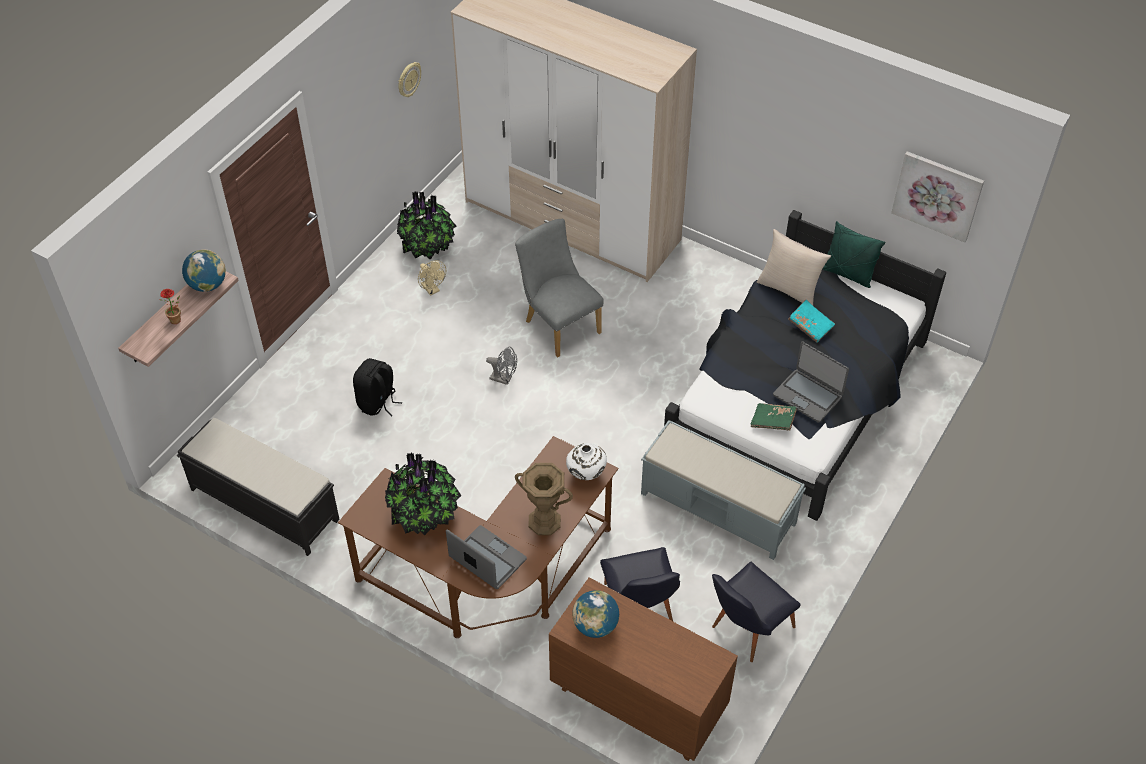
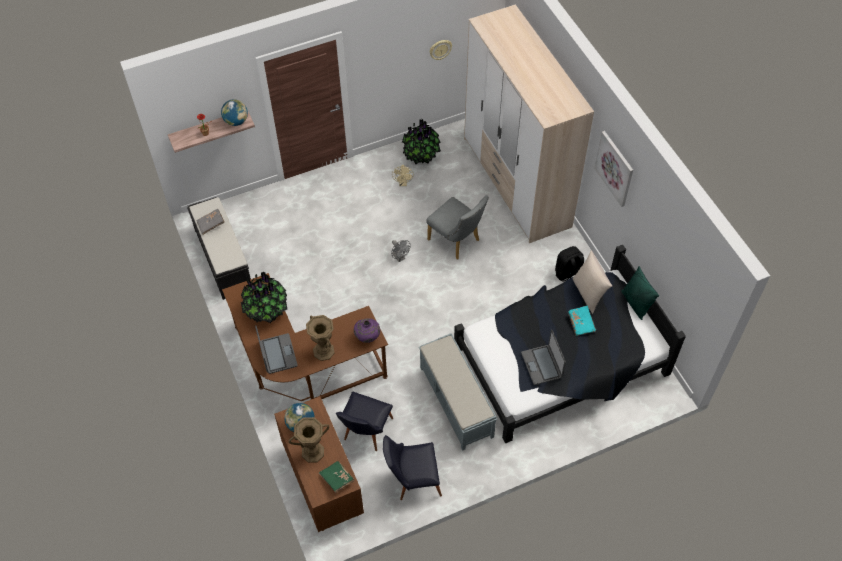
camera: 35 degrees right, 5 degrees up
black backpack [353,358,402,417] -> black backpack moved to [555,246,584,281]
grey chair [515,219,604,357] -> grey chair turned 135 degrees clockwise [426,195,489,259]
white vase [566,443,607,480] -> purple vase [354,318,380,343]
green book [750,403,797,430] -> green book moved to [319,461,354,493]
picture [891,151,984,242] -> picture moved to [594,131,633,207]
none -> grey book [197,209,225,235]
none -> brown vase [289,417,329,463]

